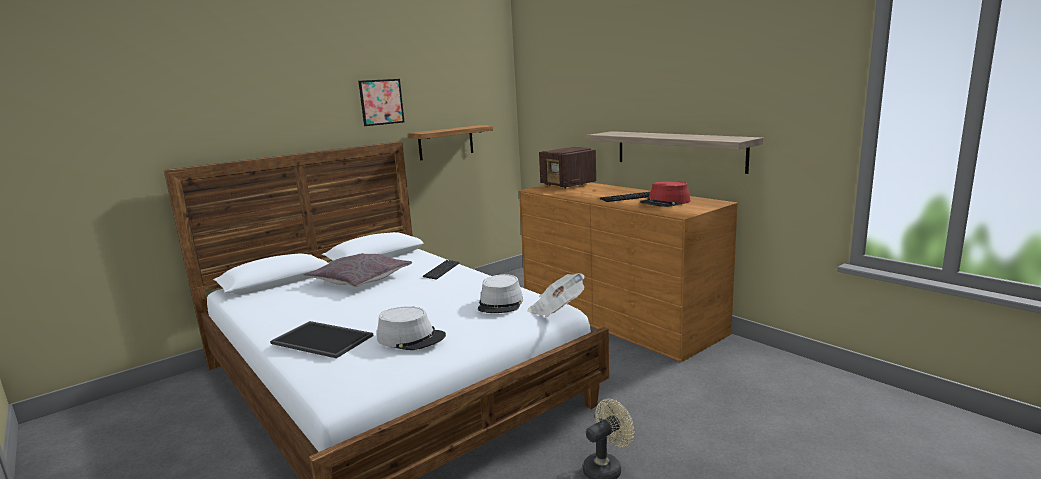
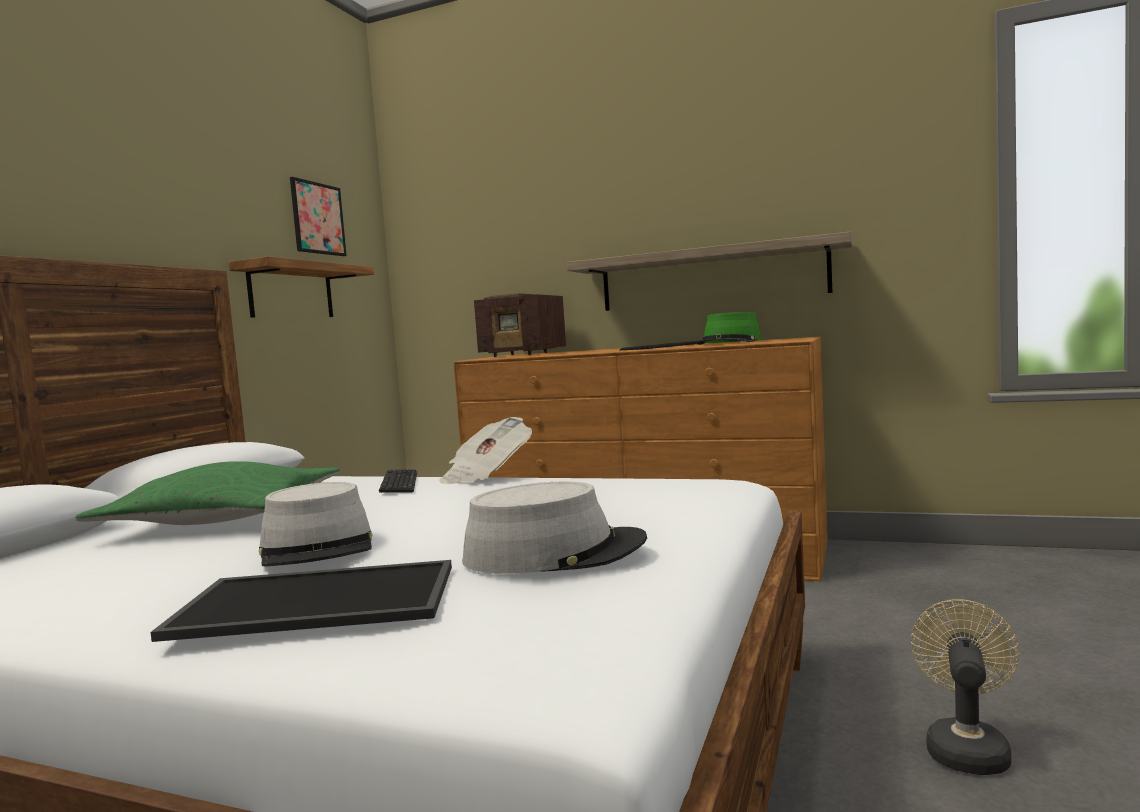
camera: 30 degrees left, 10 degrees down
grey pillow [303,253,412,287] -> green pillow [75,461,340,525]
picture [358,79,404,126] -> picture moved to [290,177,347,256]
grey hat [478,274,523,313] -> grey hat moved to [259,482,373,567]
newspaper [528,273,585,317] -> newspaper moved to [439,417,532,484]
red hat [640,181,690,207] -> green hat [696,312,762,345]

